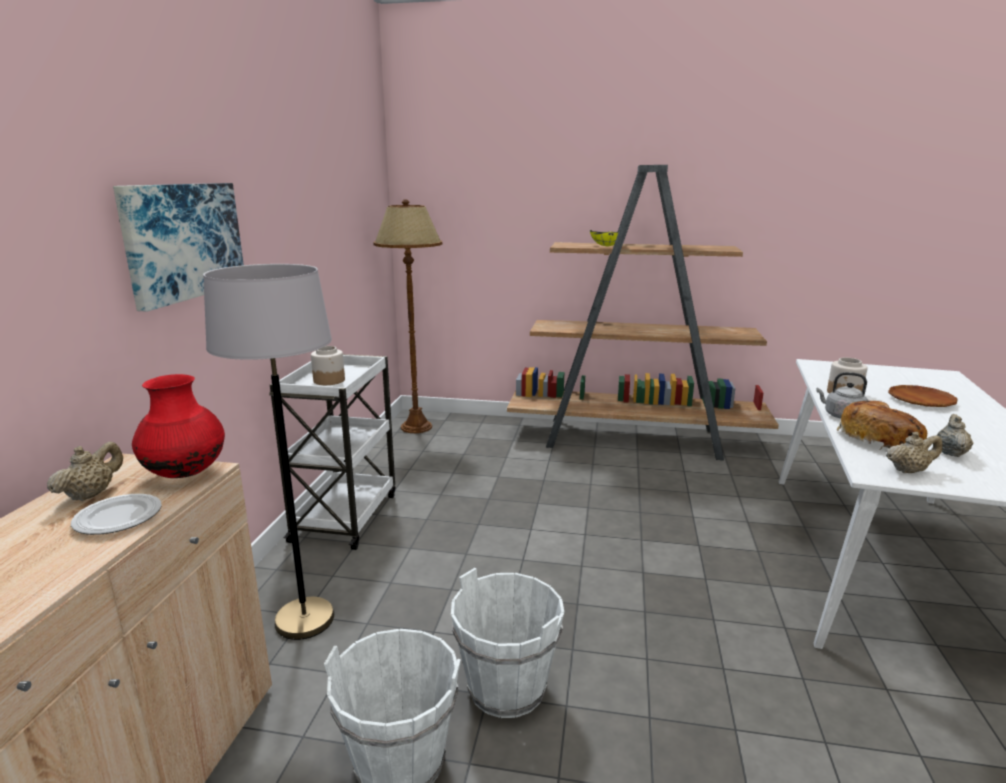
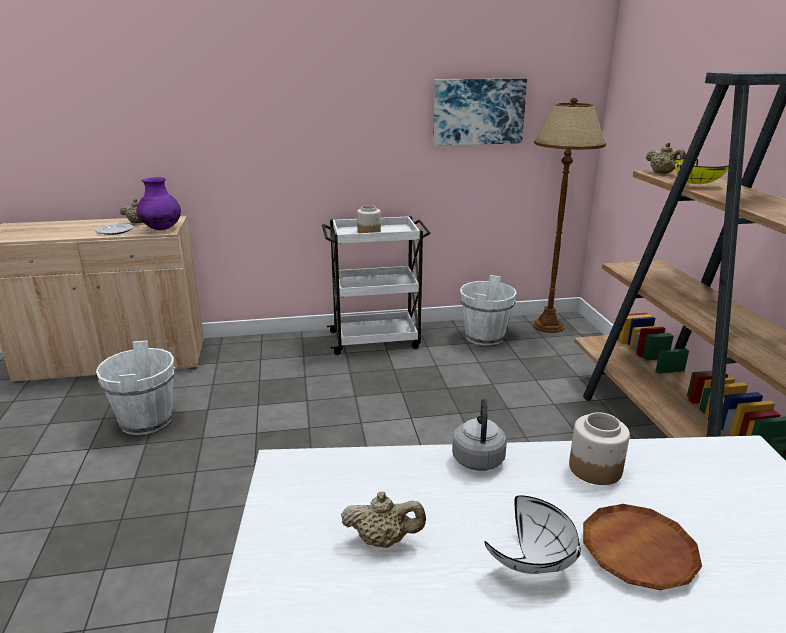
camera: 70 degrees right, 5 degrees up
picture [113,183,244,311] -> picture moved to [433,78,527,146]
red vase [132,374,225,478] -> purple vase [137,177,181,230]
grey floor lamp [203,264,334,640] -> none
white bucket [451,568,564,718] -> white bucket moved to [460,275,517,345]
bread [837,401,927,449] -> none
beige teapot [886,432,942,473] -> beige teapot moved to [646,143,686,174]
none -> white bowl [484,495,581,574]

